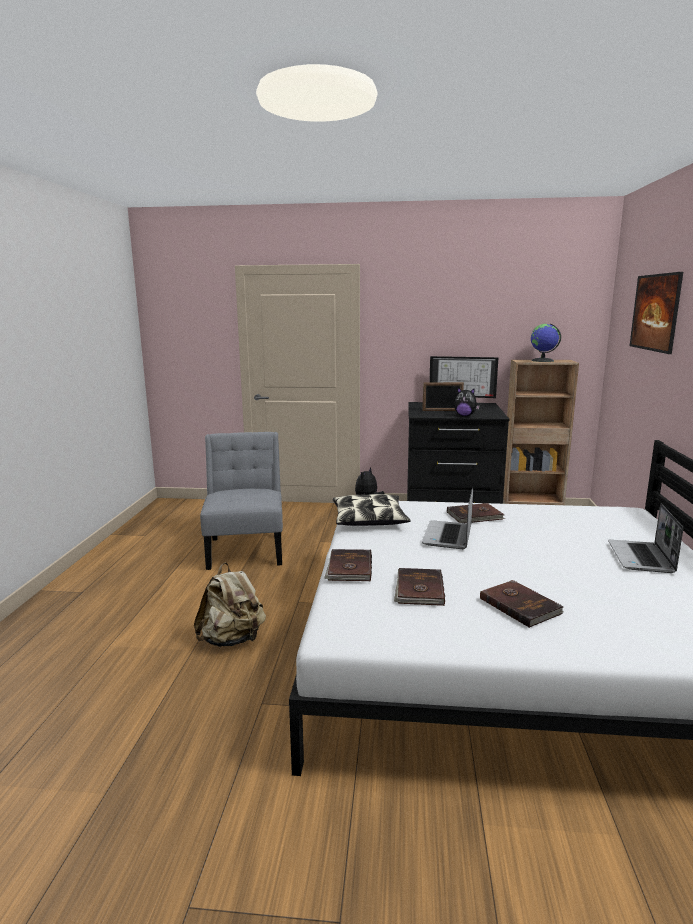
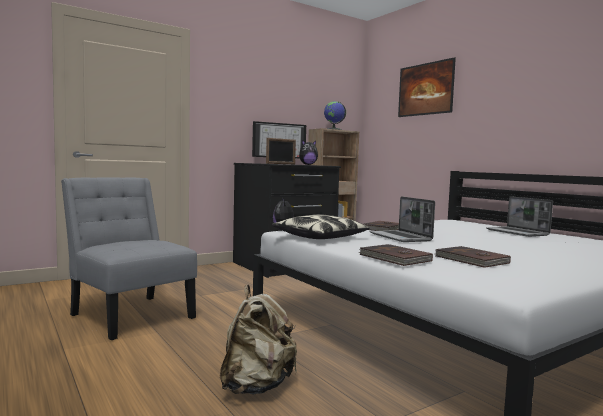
camera: 40 degrees left, 10 degrees down
brown book [480,580,564,628] -> none

